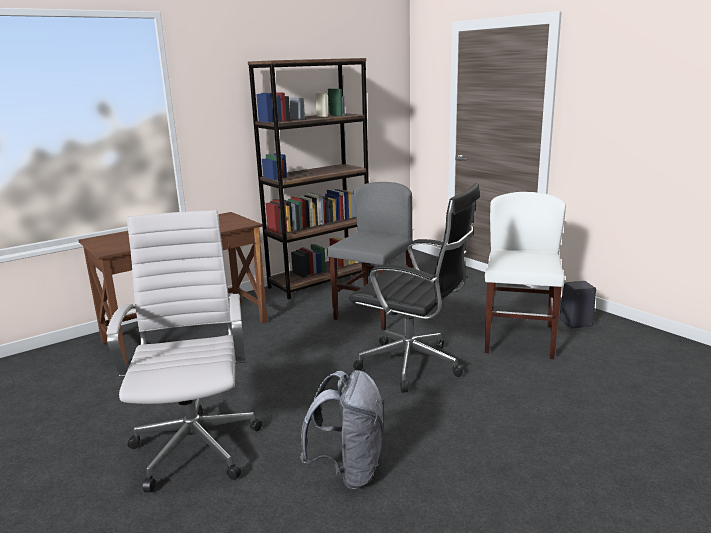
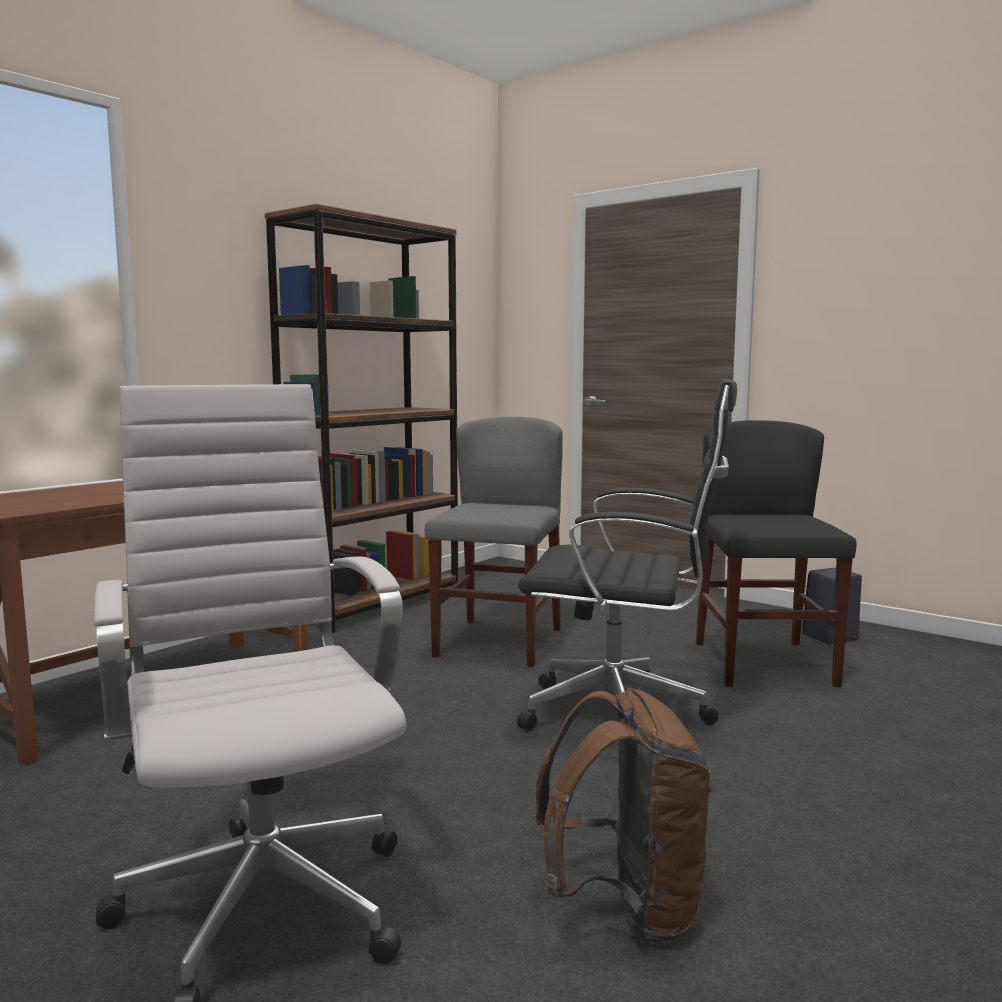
camera: 15 degrees left, 10 degrees down
grey backpack [300,370,384,489] -> brown backpack [535,688,712,944]
white chair [485,192,566,359] -> black chair [696,420,857,687]

